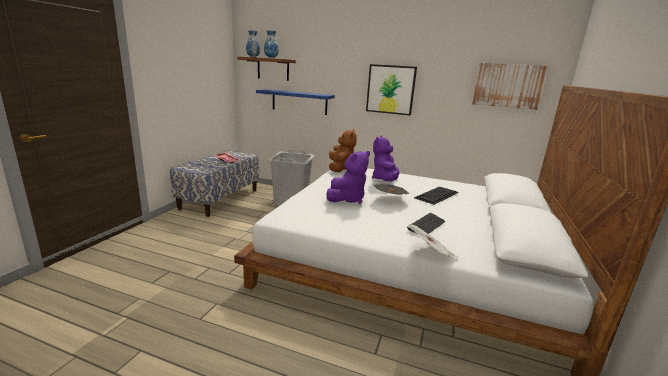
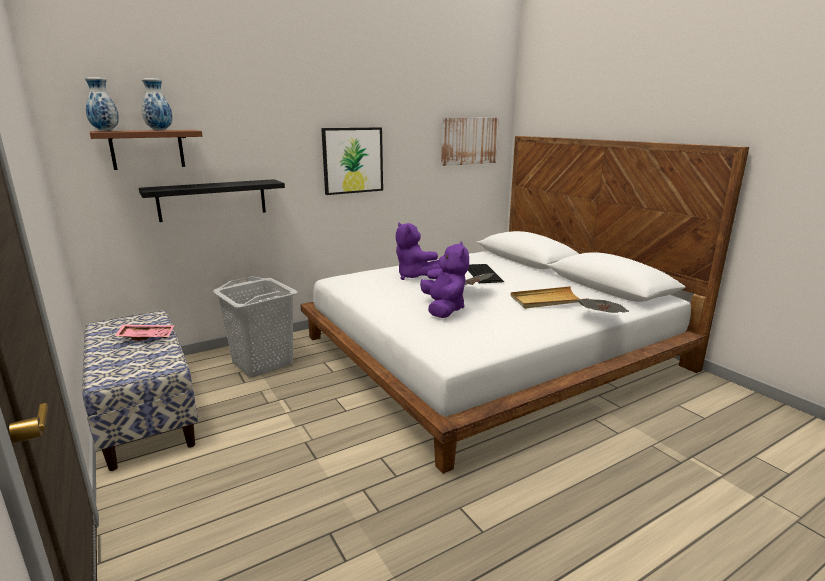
camera: 50 degrees left, 0 degrees up
blue shelf [256,89,335,115] -> black shelf [139,179,285,222]
brown plush toy [329,129,357,172] -> none
keyboard [407,213,445,234] -> beige tray [511,286,589,309]

